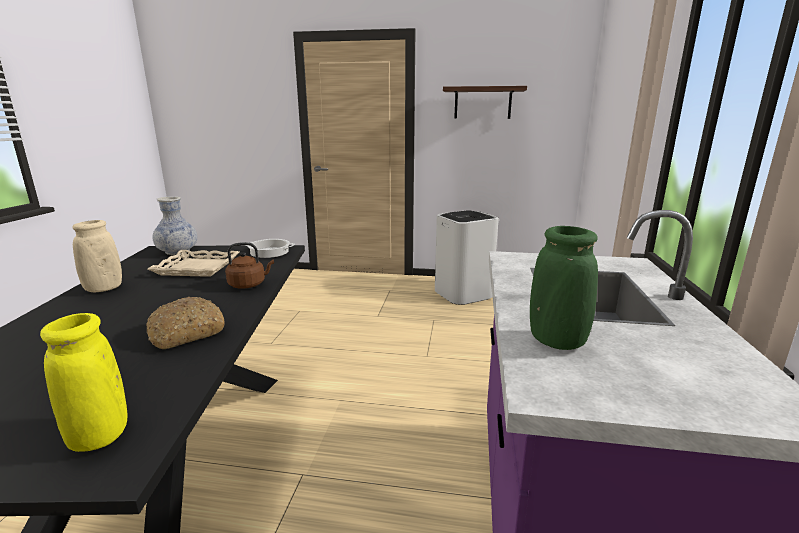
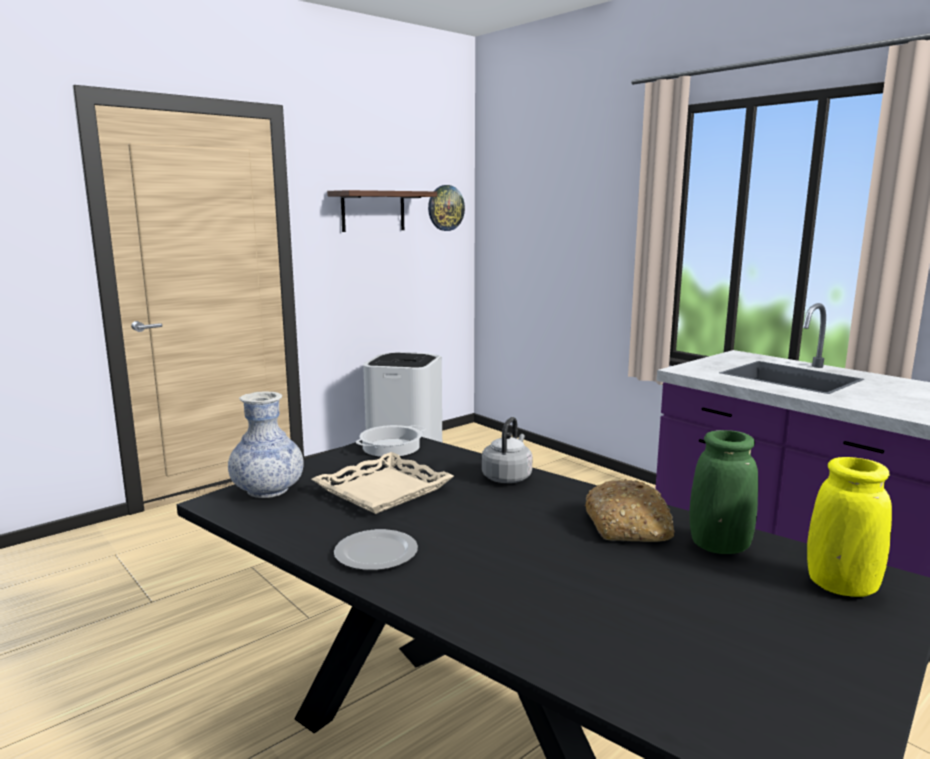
camera: 50 degrees left, 5 degrees down
beige vase [72,220,122,292] -> plate [334,529,418,570]
brown kettle [225,242,274,289] -> grey kettle [482,417,533,483]
green vase [530,226,598,350] -> green vase moved to [689,430,758,554]
none -> wall clock [428,185,465,231]

